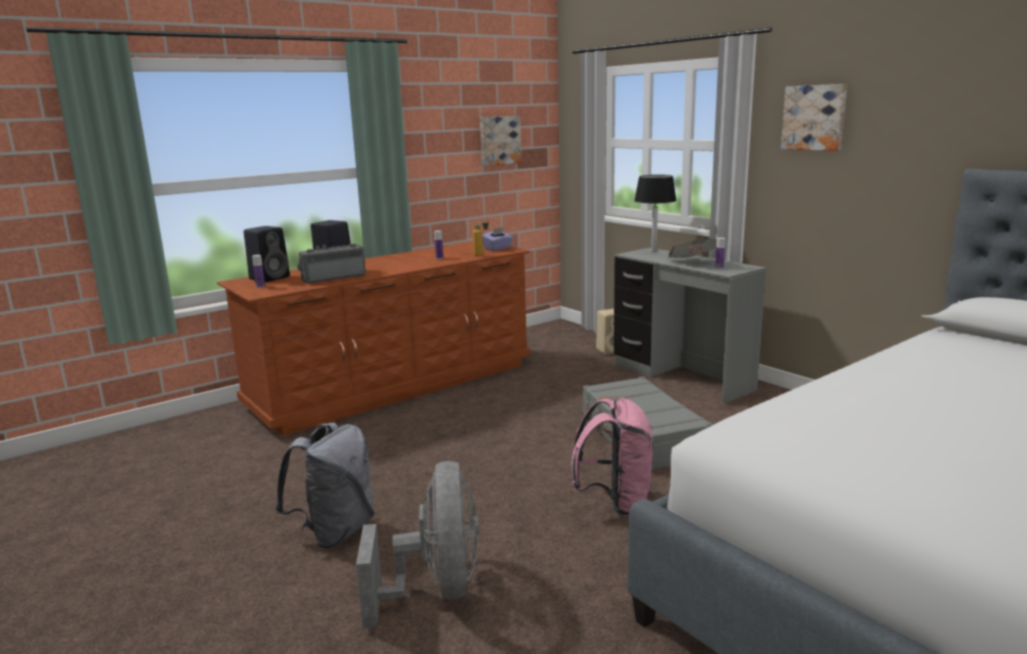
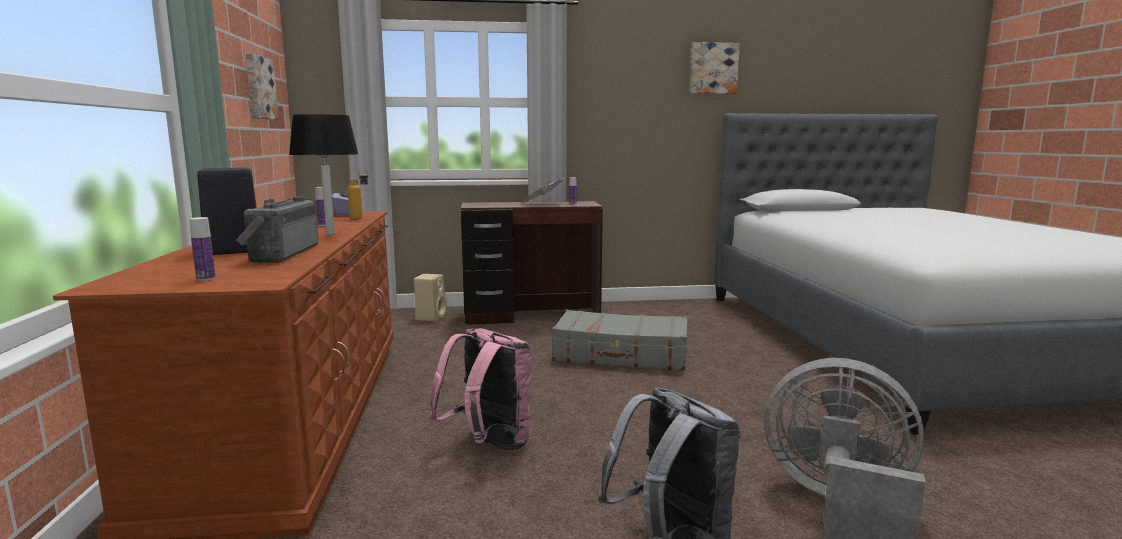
camera: 60 degrees left, 5 degrees down
black speaker [244,226,290,282] -> none
pink backpack [572,398,653,516] -> pink backpack moved to [429,328,532,451]
grey desk [614,248,766,404] -> brown desk [461,201,603,325]
black table lamp [634,175,677,252] -> black table lamp moved to [289,114,359,235]
picture [781,84,847,151] -> picture moved to [689,42,740,94]

